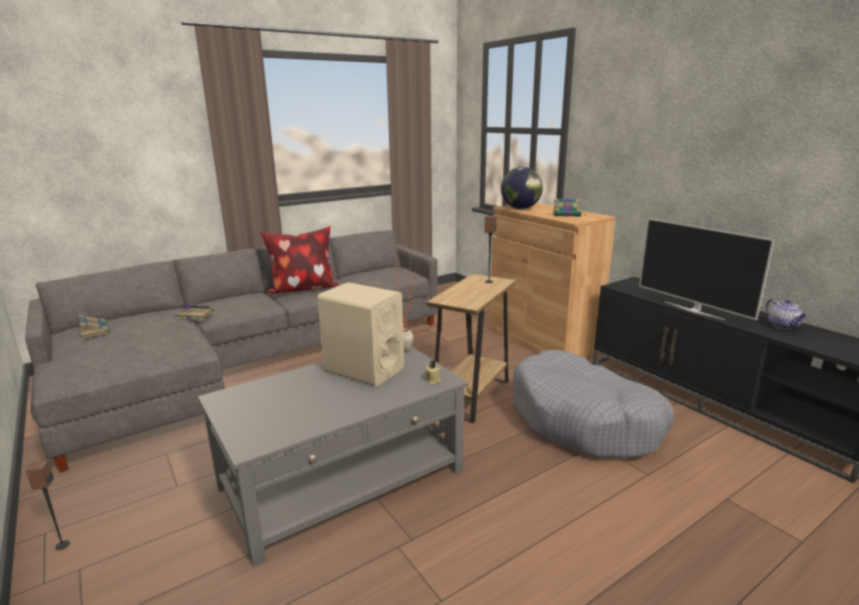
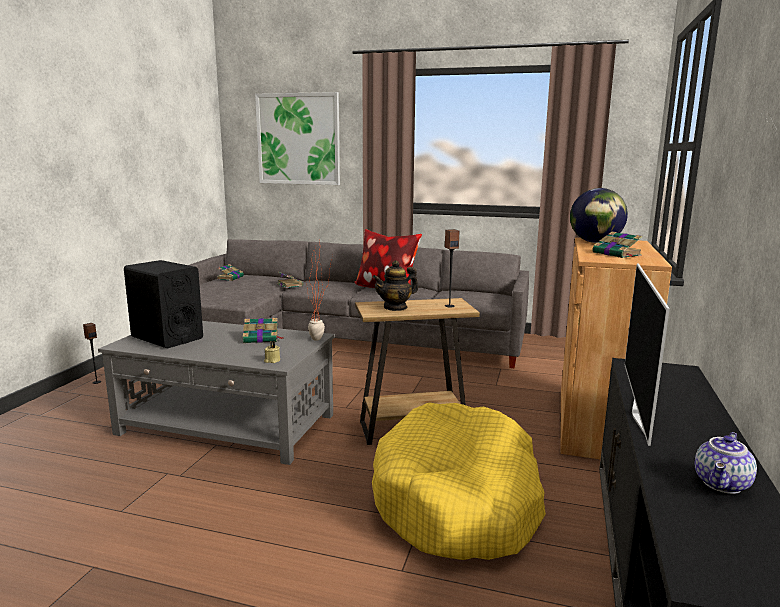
camera: 50 degrees right, 5 degrees down
beige speaker [318,282,404,386] -> book [243,318,284,343]
grey dog bed [513,350,674,458] -> yellow dog bed [372,402,546,560]
none -> black speaker [124,260,203,348]
none -> picture [255,92,340,185]
none -> teapot [372,260,418,311]

